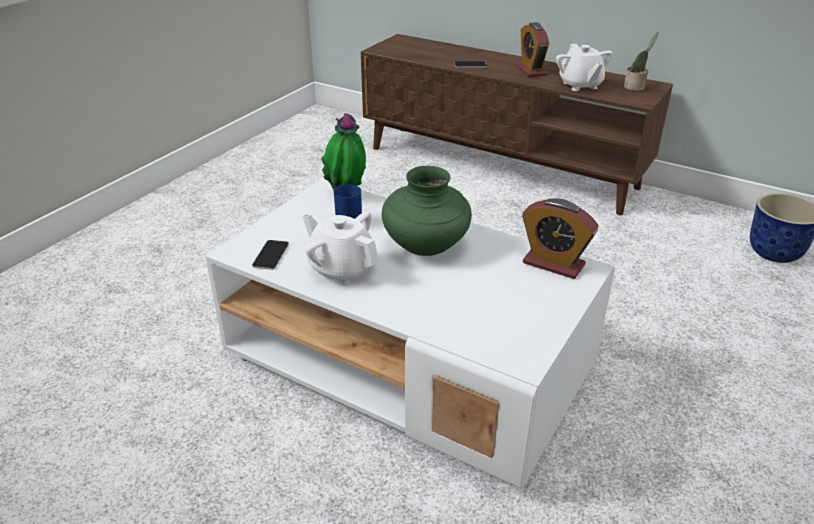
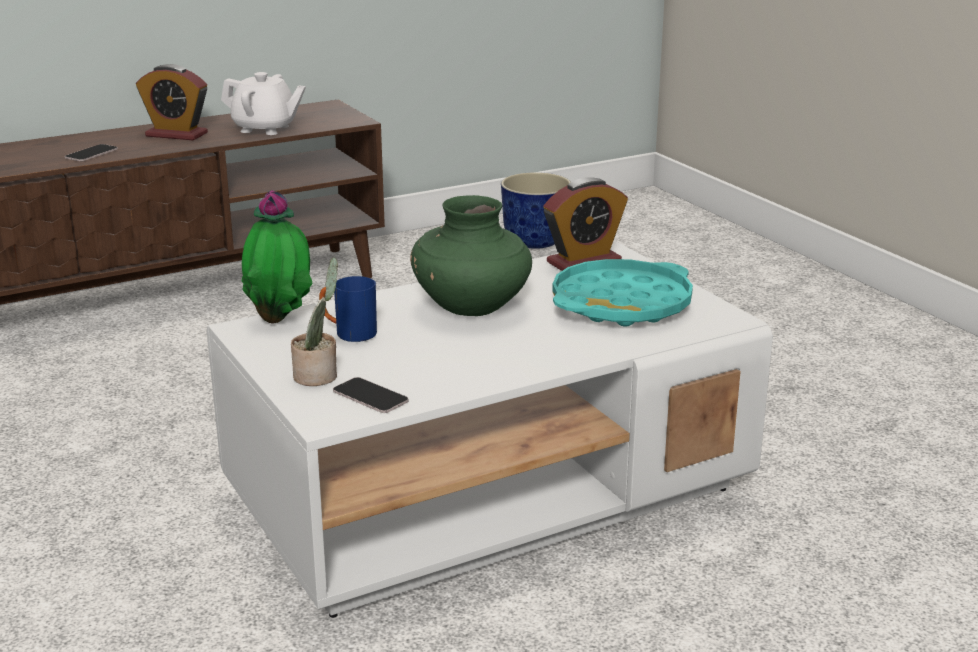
camera: 60 degrees left, 10 degrees down
white teapot [302,211,379,285] -> none
potted plant [624,32,659,91] -> potted plant moved to [291,257,338,386]
none -> turquoise tray [552,259,693,327]

